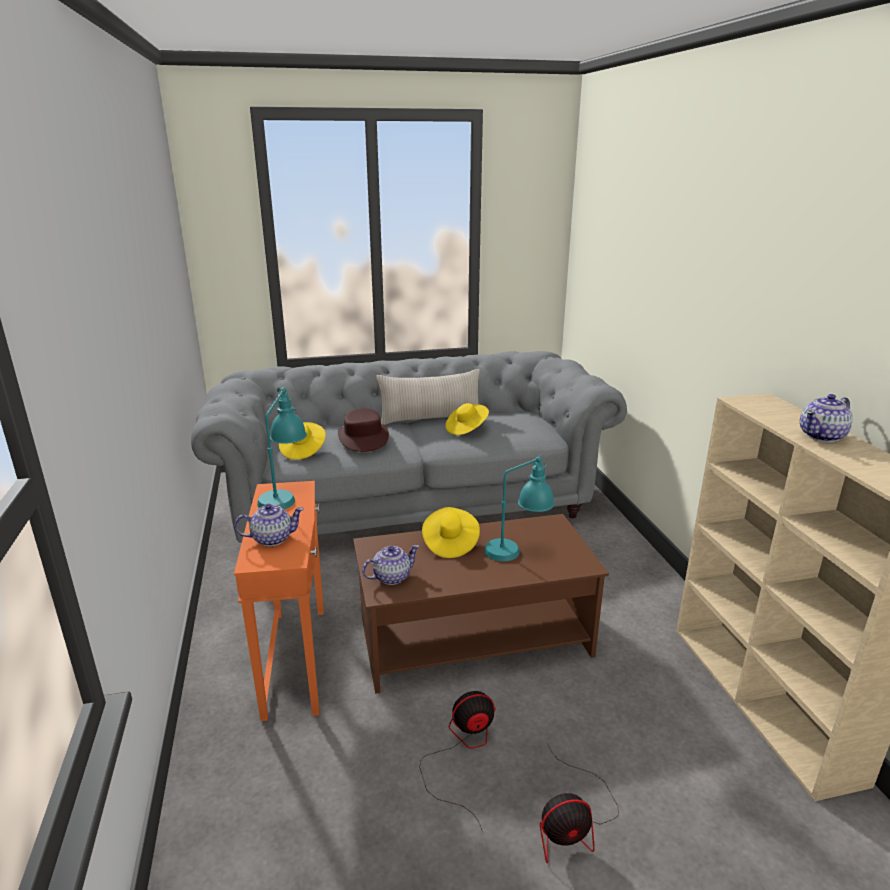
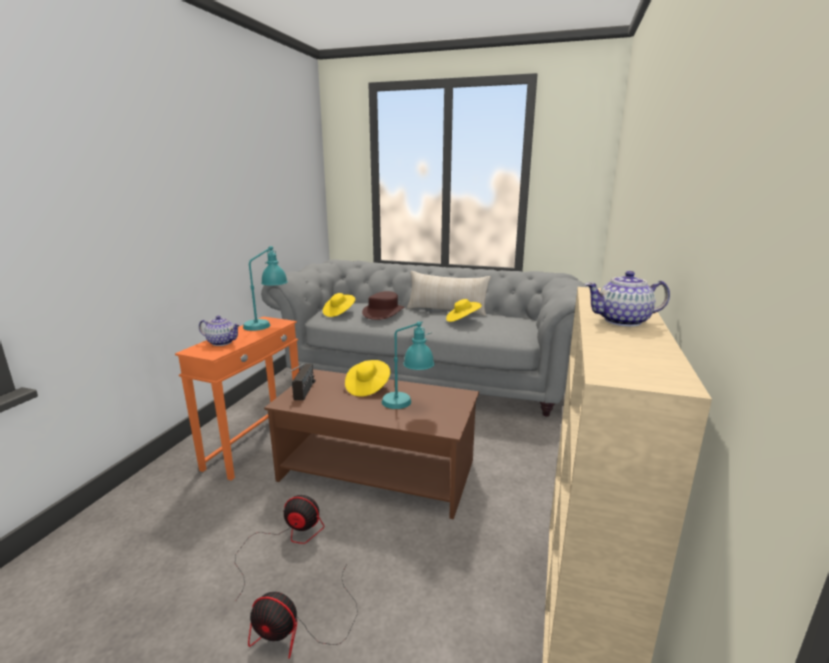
camera: 30 degrees right, 5 degrees down
teapot [362,545,419,585] -> radio [284,364,315,400]

